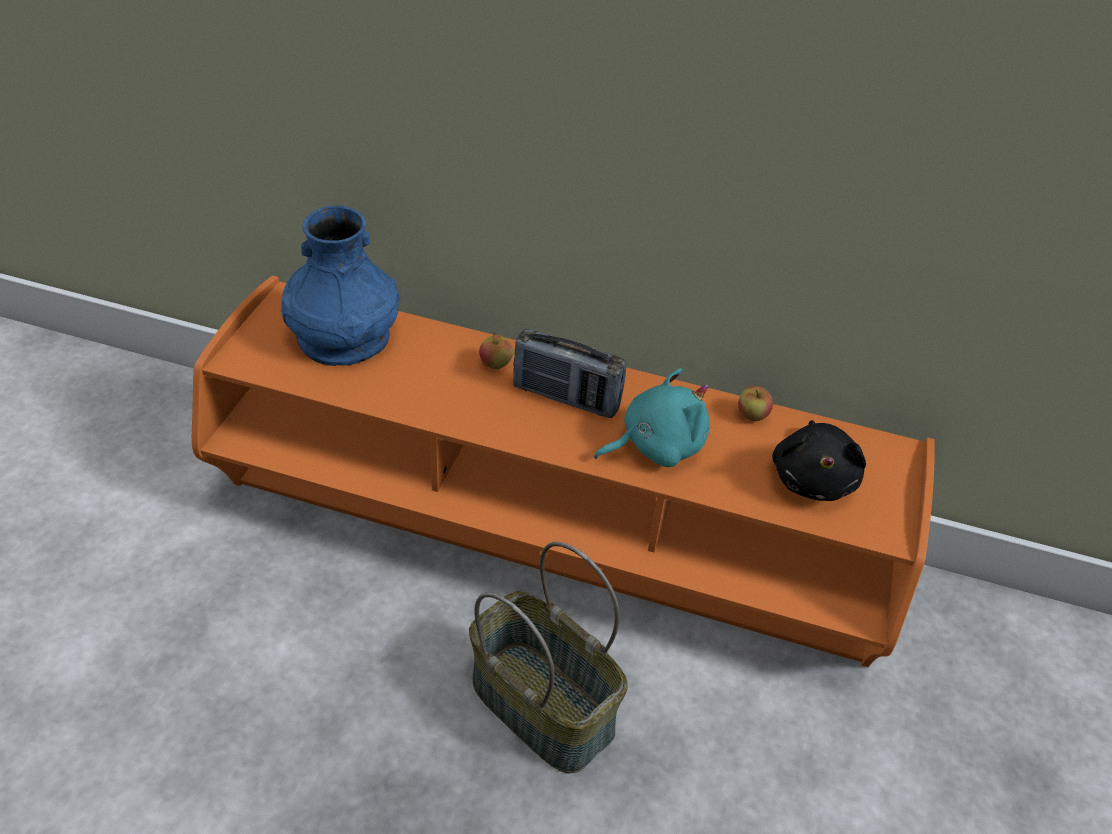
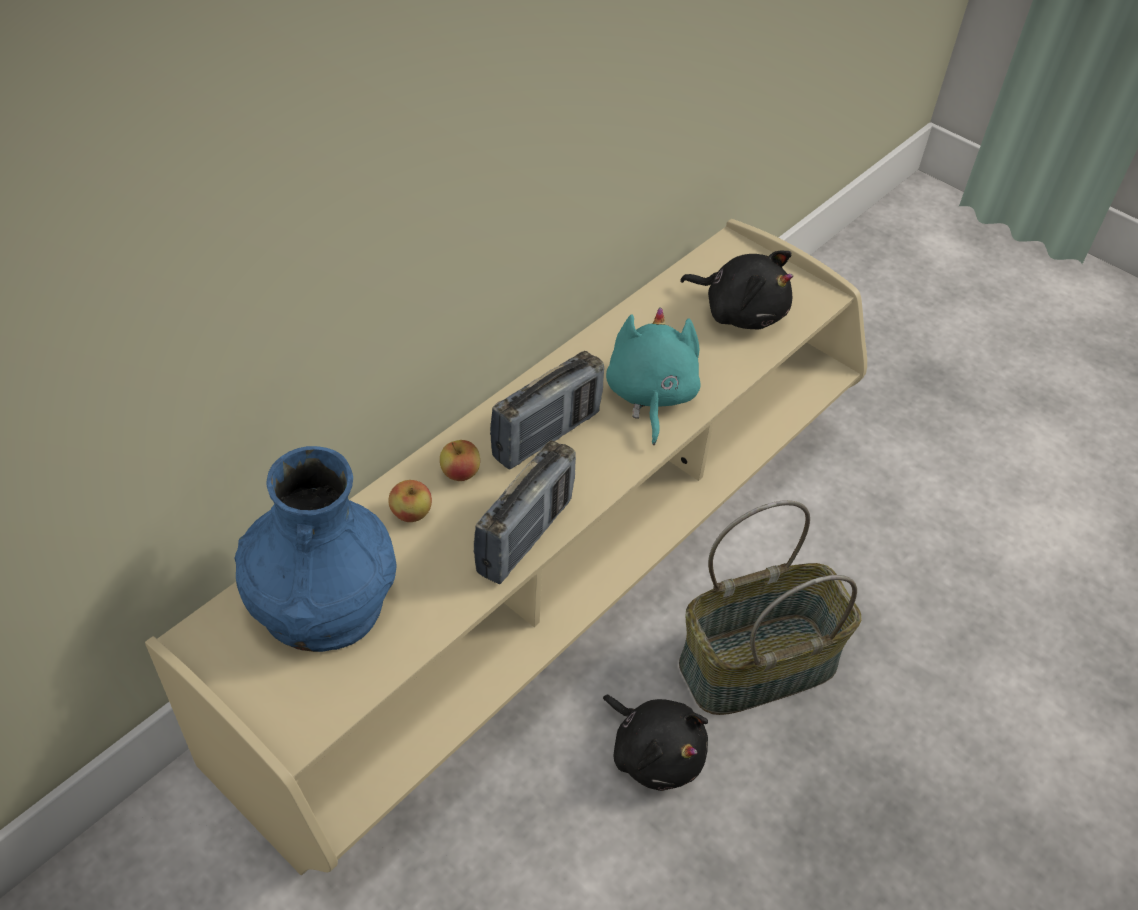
camera: 65 degrees left, 5 degrees up
orange tv stand [192,275,935,667] -> beige tv stand [145,219,867,875]
apple [738,386,773,421] -> apple moved to [388,480,432,522]
none -> radio [473,440,576,584]
none -> black plush toy [603,695,708,791]

